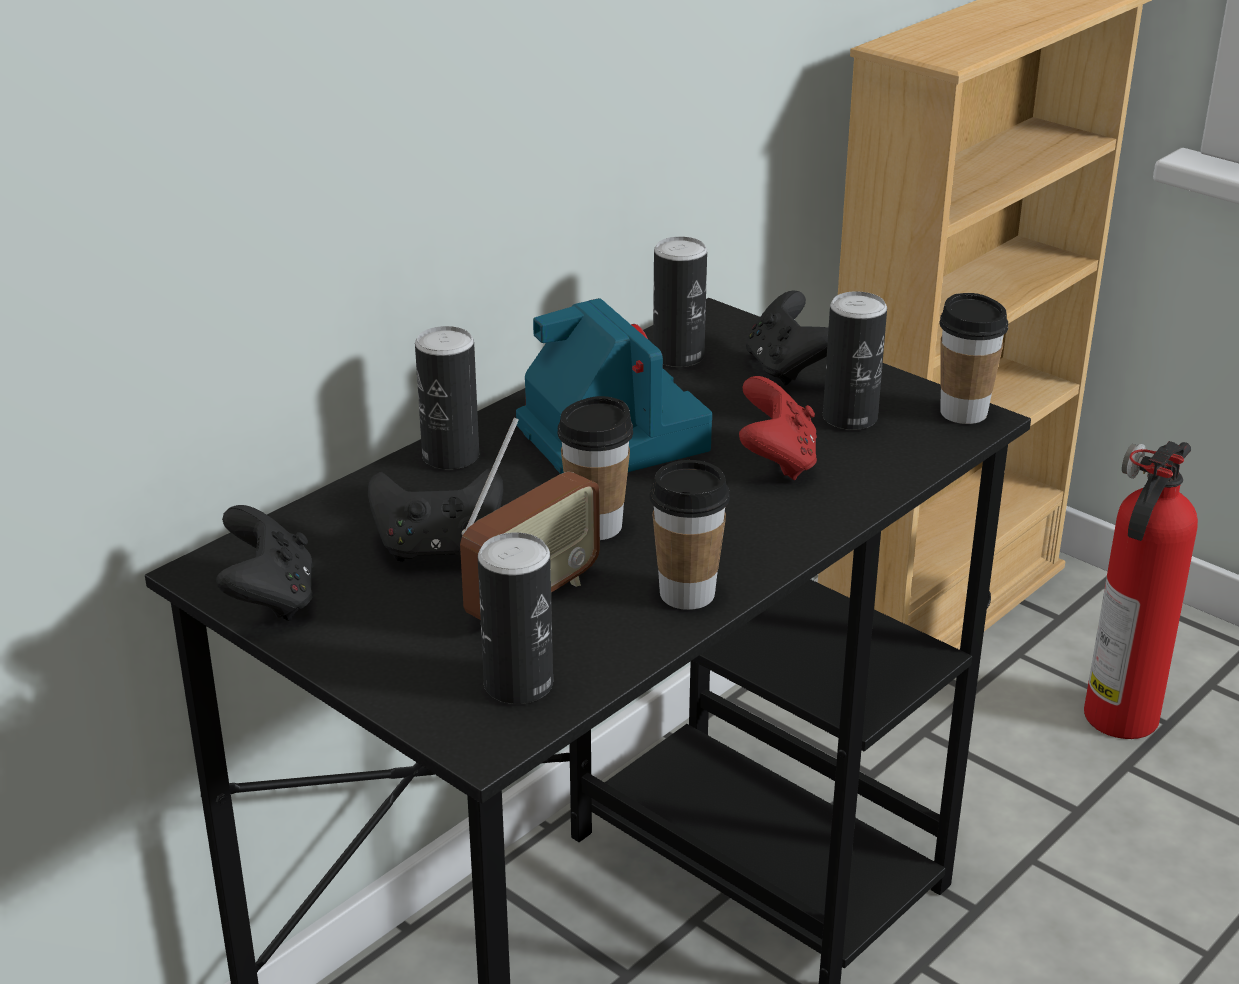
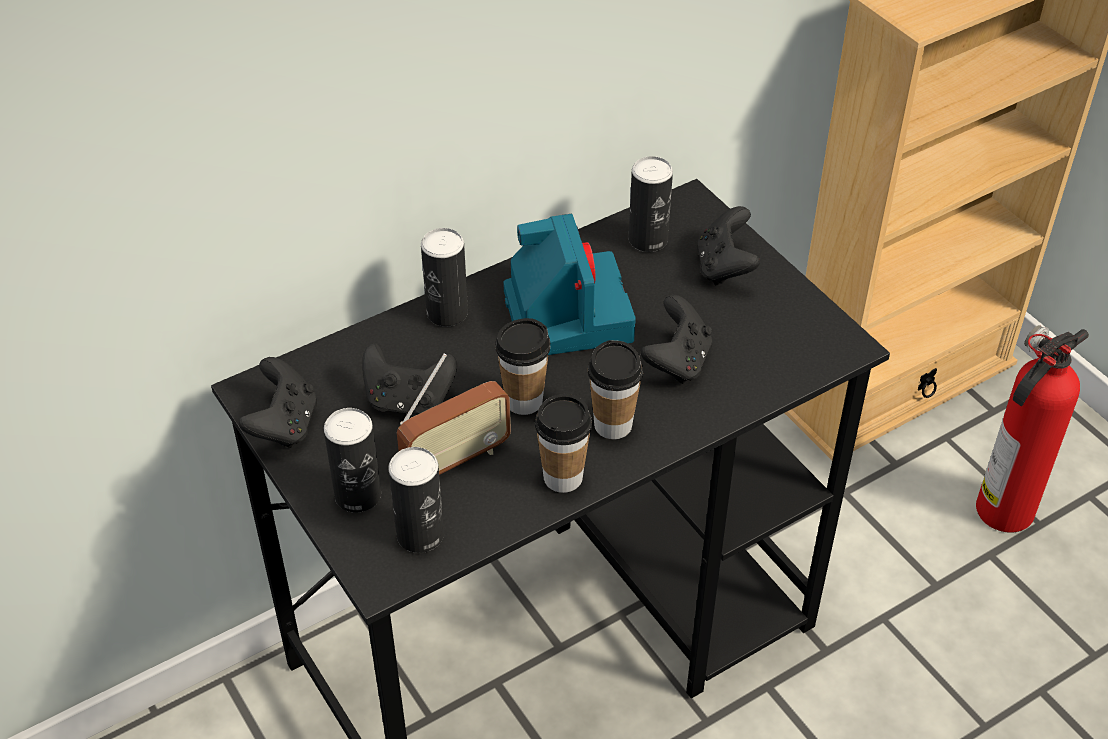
camera: 15 degrees right, 15 degrees up
red game controller [739,376,817,480] -> black game controller [641,295,712,384]
can [823,291,887,430] -> can moved to [324,408,381,513]
cup [939,293,1008,424] -> cup moved to [588,340,643,439]

